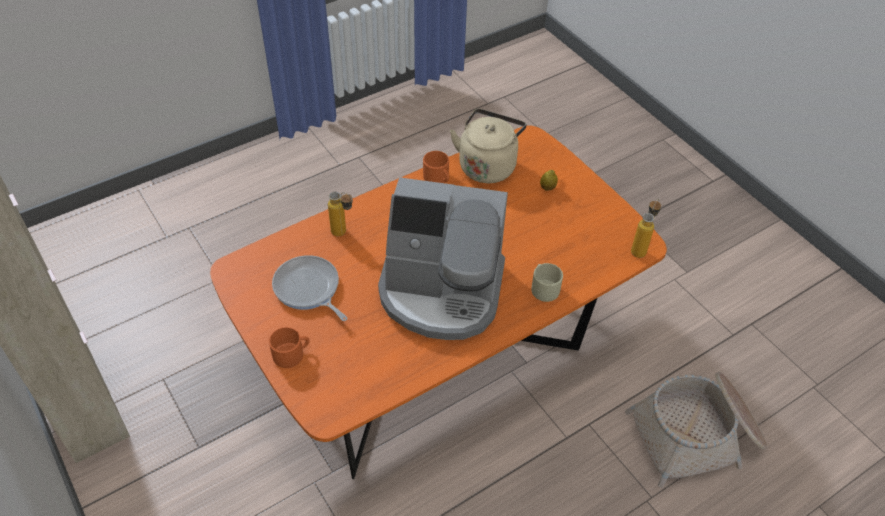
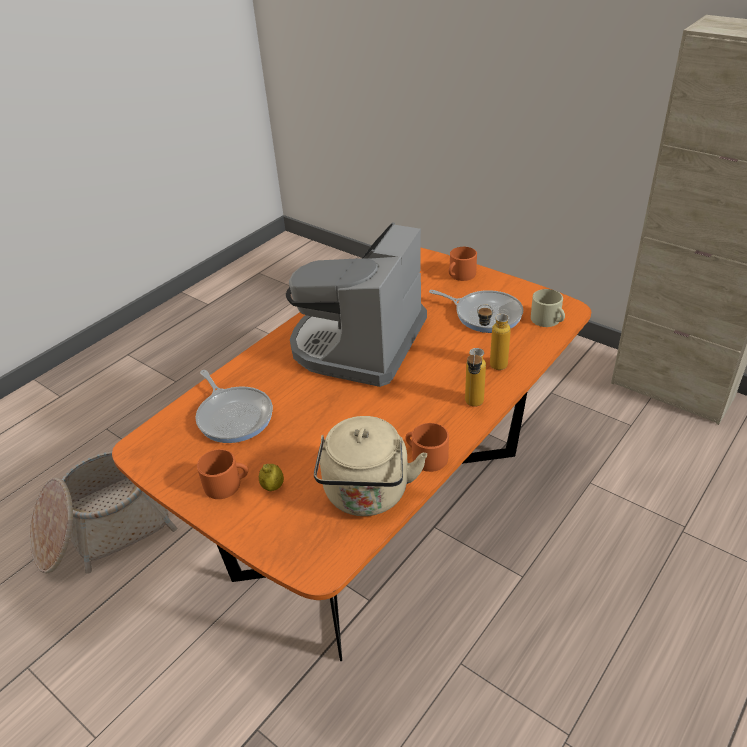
camera: 165 degrees right, 10 degrees down
coffee machine [378,177,508,340] -> coffee machine turned 60 degrees counterclockwise [286,222,427,387]
beige mug [532,263,563,302] -> beige mug moved to [531,289,565,327]
bottle [631,198,661,258] -> bottle moved to [465,348,486,407]
none -> frying pan [195,370,273,443]
none -> orange mug [197,449,248,499]

